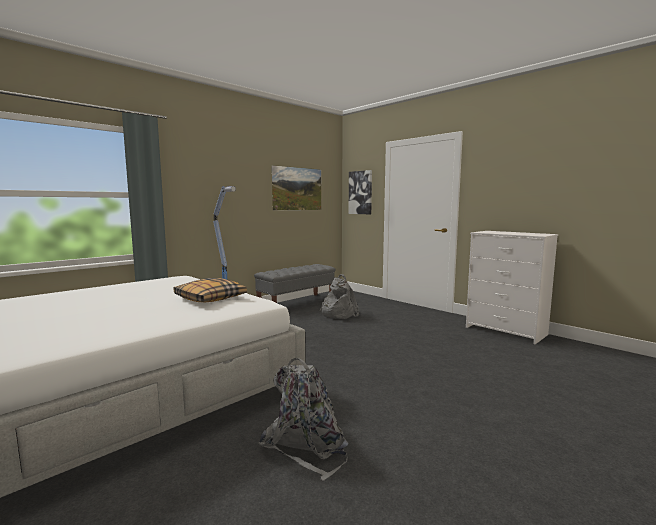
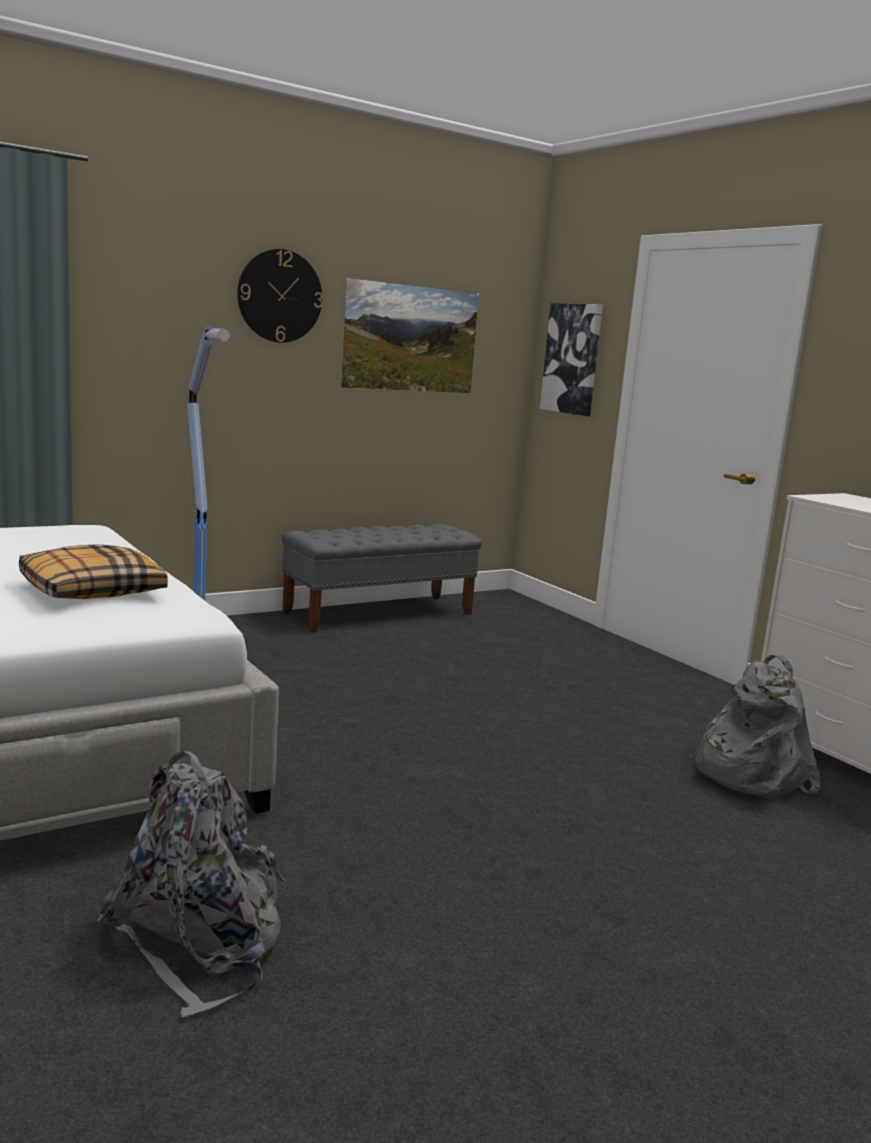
camera: 10 degrees right, 5 degrees up
grey backpack [319,274,359,319] -> grey backpack moved to [690,654,820,799]
none -> wall clock [237,249,323,343]

